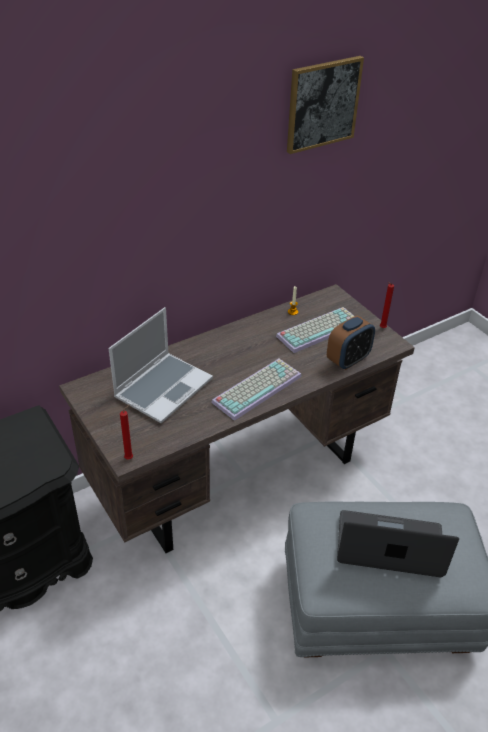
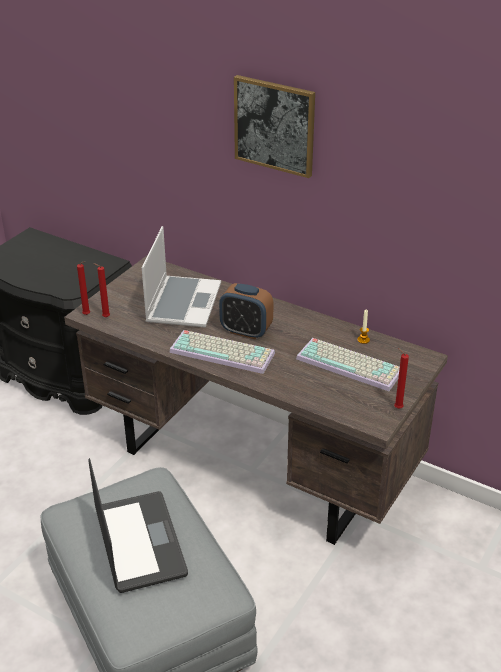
camera: 65 degrees right, 5 degrees down
laptop [108,307,213,423] -> laptop turned 90 degrees counterclockwise [142,226,221,327]
picture [287,56,364,154] -> picture moved to [234,75,315,178]
alarm clock [327,316,375,370] -> alarm clock moved to [219,283,273,339]
none -> red candle [93,263,110,318]

